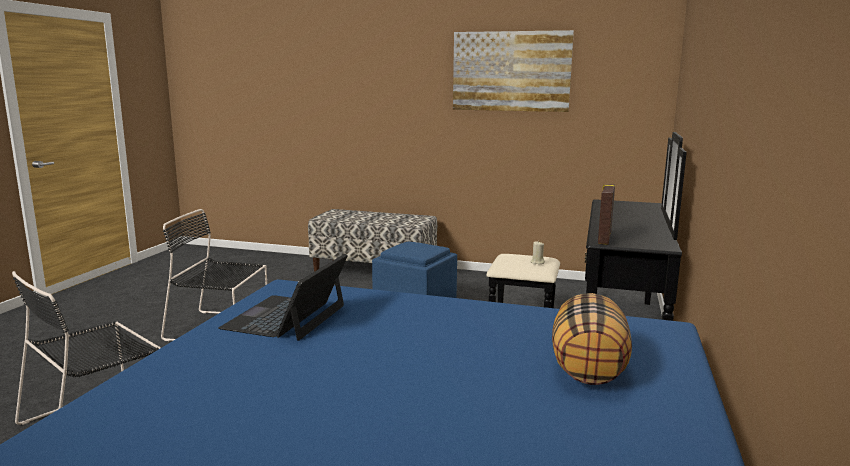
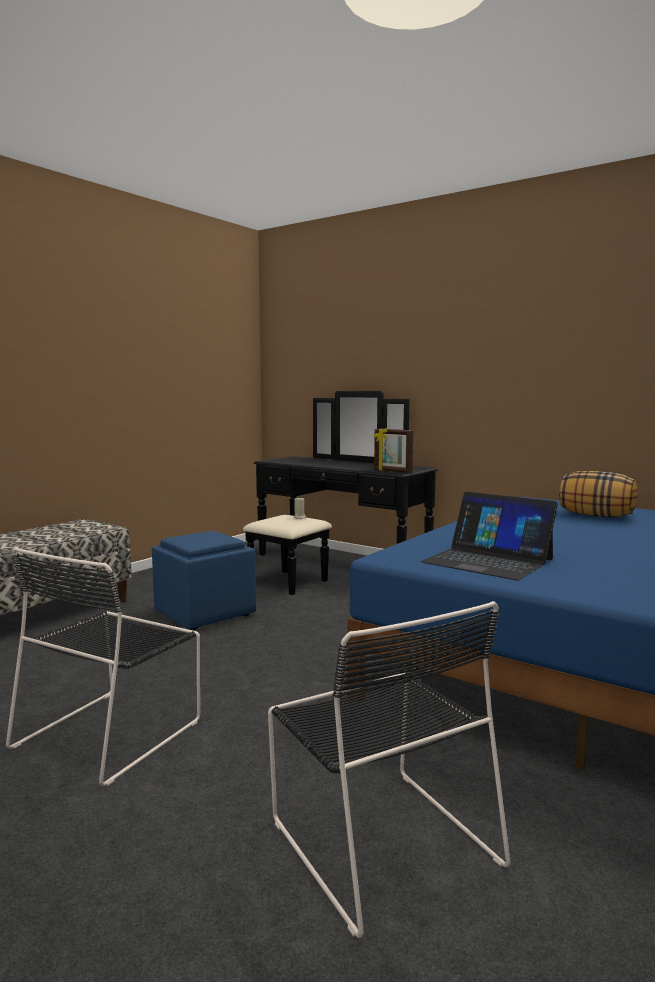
camera: 70 degrees left, 5 degrees down
picture [453,30,574,112] -> none

